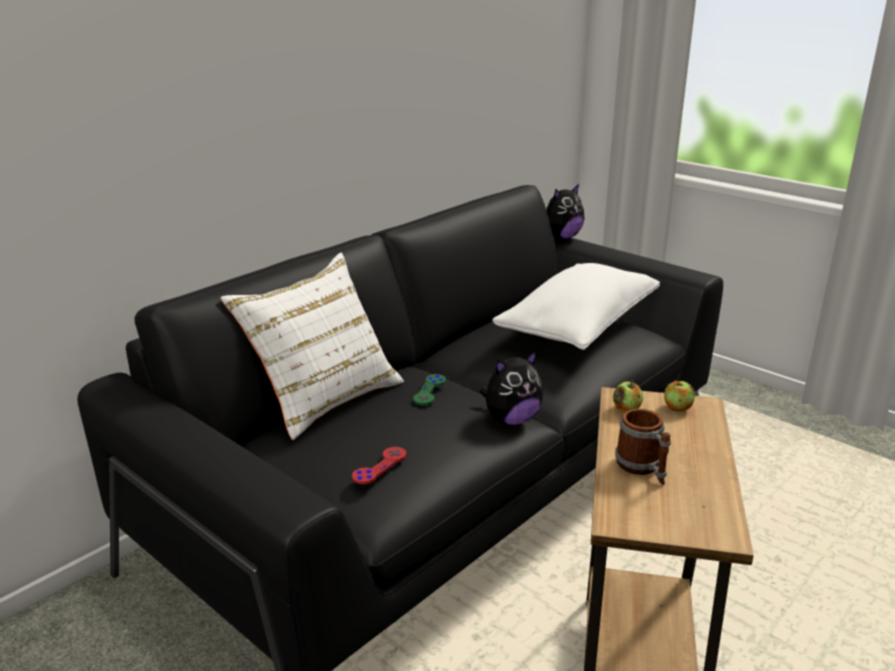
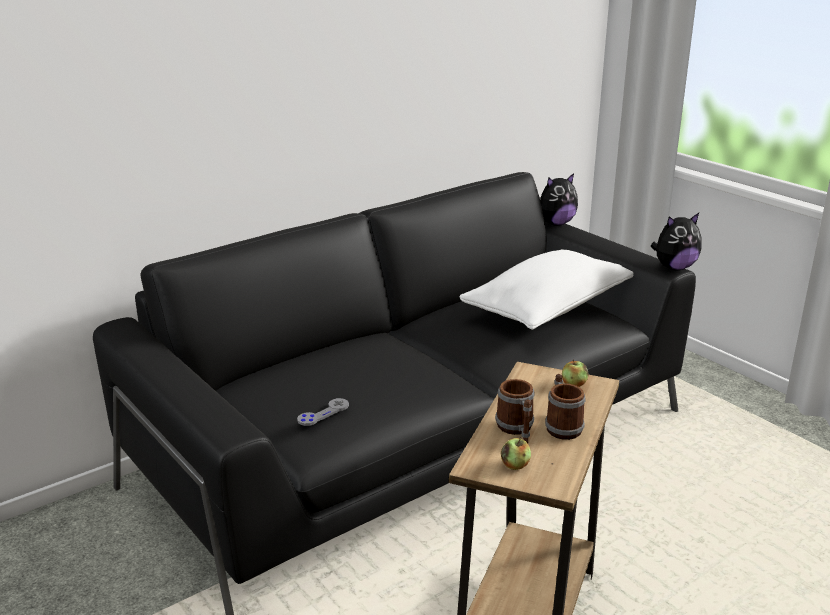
camera: 10 degrees right, 0 degrees up
white pillow [221,253,404,440] -> none
red game controller [352,447,406,485] -> grey game controller [297,398,349,426]
green game controller [413,374,446,406] -> none
plush toy [480,351,543,425] -> plush toy moved to [651,213,702,270]
apple [613,380,643,413] -> apple moved to [501,438,531,470]
none -> mug [545,374,586,440]

